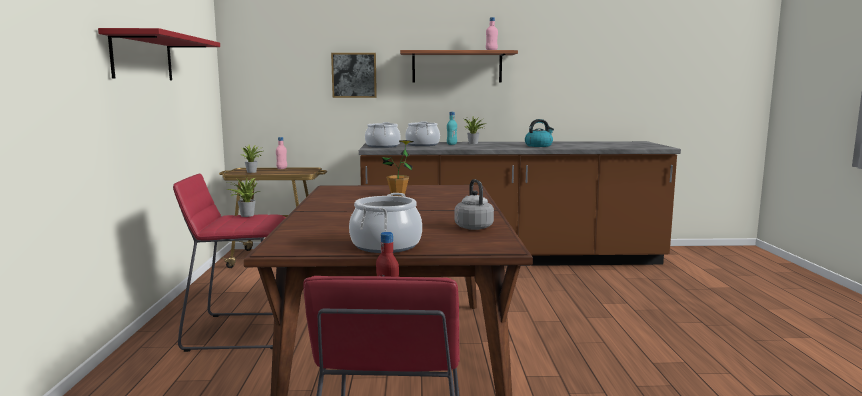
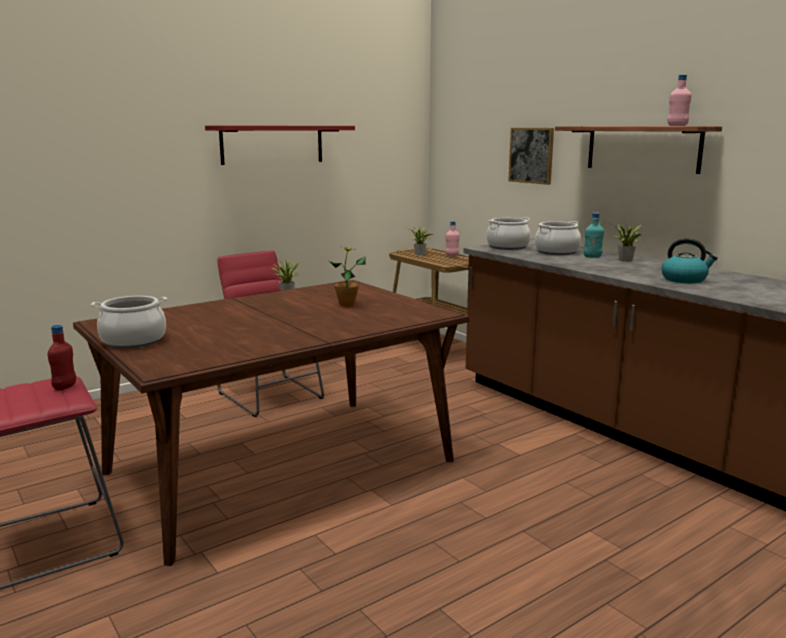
camera: 55 degrees right, 5 degrees up
grey kettle [455,179,494,230] -> none

